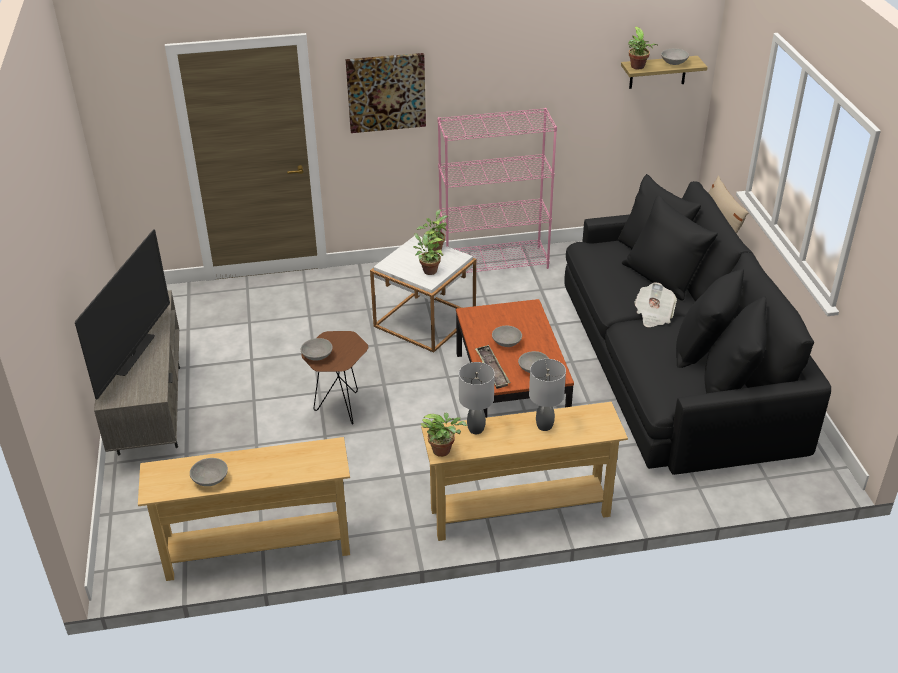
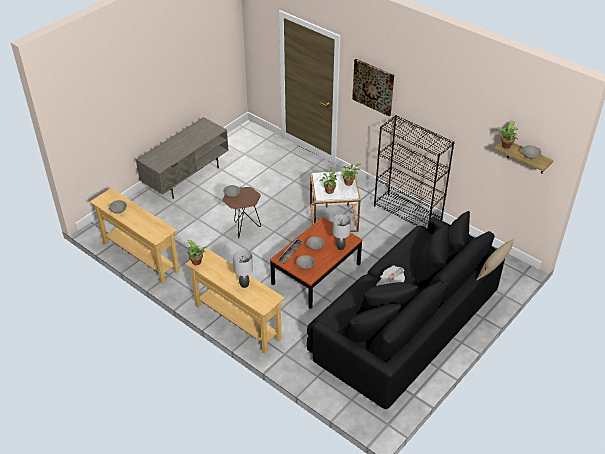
camera: 50 degrees right, 5 degrees up
television [75,229,170,400] -> none
pink bookcase [438,108,557,273] -> black bookcase [374,115,455,227]
grey table lamp [459,362,495,434] -> grey table lamp moved to [333,214,351,250]

